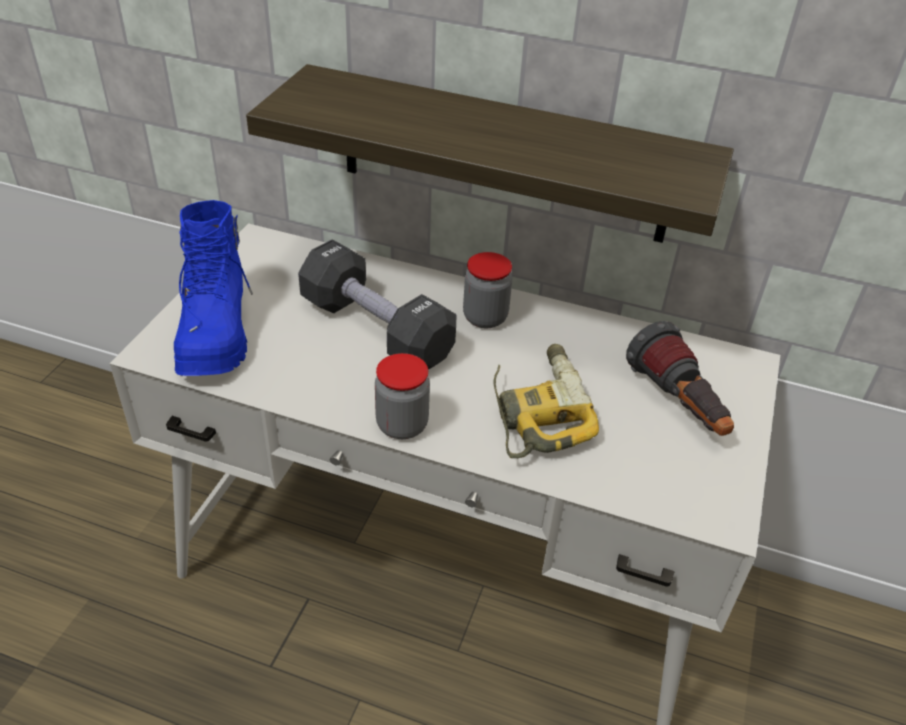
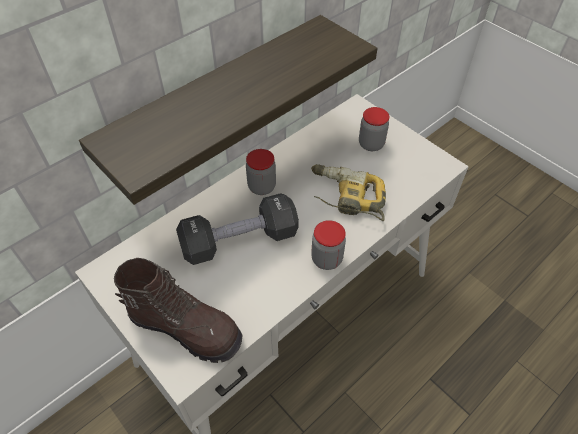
camera: 60 degrees left, 10 degrees up
blue boot [174,200,253,376] -> brown boot [114,258,242,363]
flashlight [626,321,734,436] -> jar [359,107,389,151]

